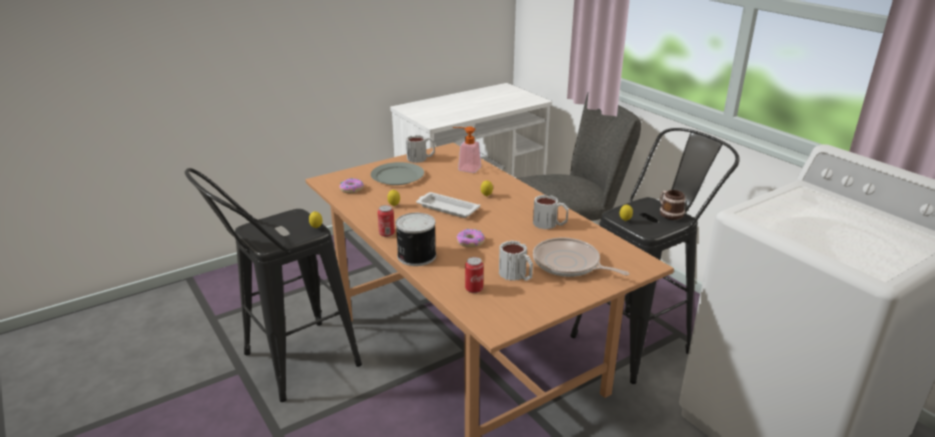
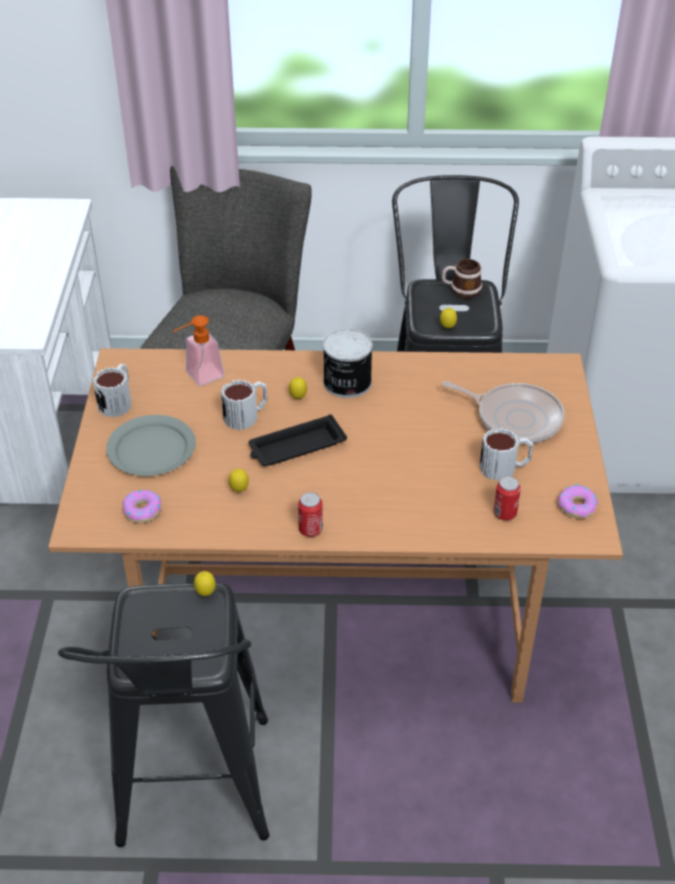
camera: 55 degrees left, 15 degrees up
can [396,213,436,266] -> can moved to [323,329,373,398]
white tray [416,192,480,218] -> black tray [249,414,347,466]
donut [457,229,485,247] -> donut moved to [558,484,598,519]
mug [533,195,569,229] -> mug moved to [221,380,267,430]
frying pan [533,238,629,277] -> frying pan turned 135 degrees counterclockwise [442,381,565,444]

